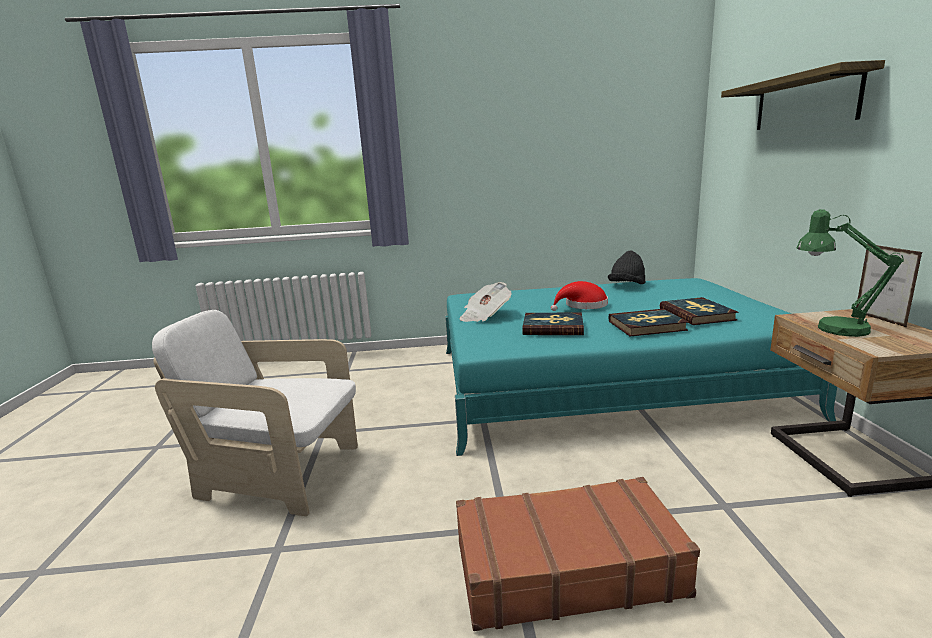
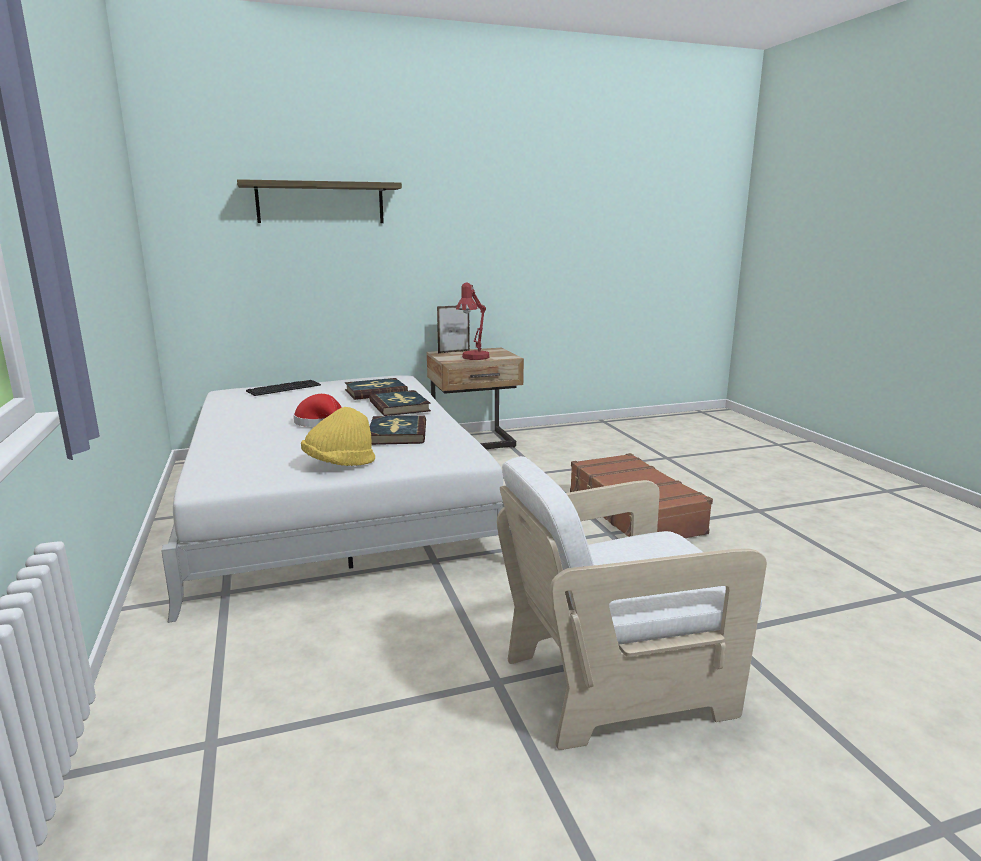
camera: 105 degrees left, 0 degrees up
white armchair [152,310,358,516] -> white armchair turned 75 degrees clockwise [497,456,767,750]
turquoise bed [445,278,838,456] -> white bed [161,375,512,623]
newspaper [459,282,512,322] -> yellow hat [301,407,375,466]
black hat [608,251,645,284] -> none
green table lamp [797,209,904,337] -> red table lamp [456,283,490,360]
none -> keyboard [246,380,321,396]

